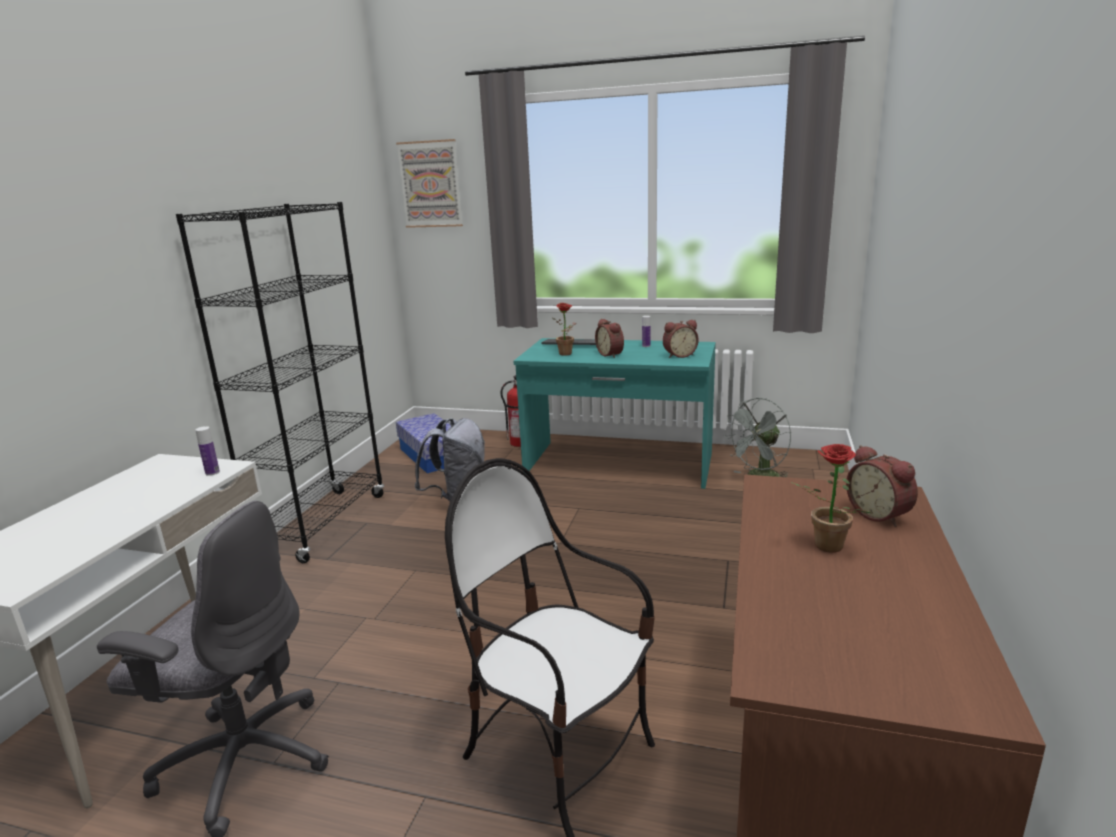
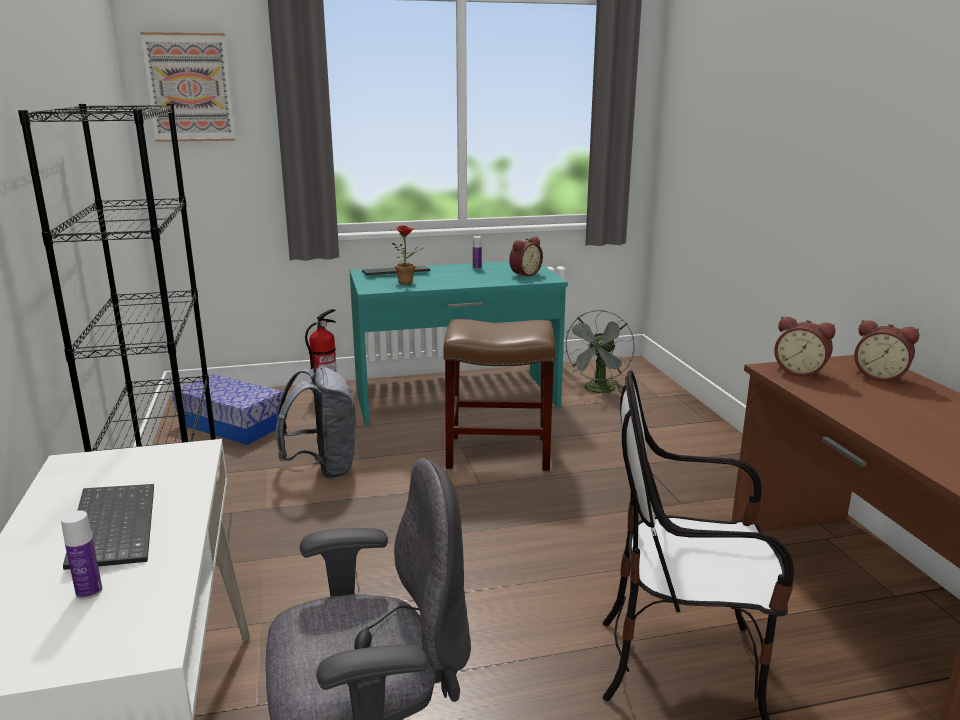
camera: 30 degrees left, 0 degrees up
bottle [195,426,220,476] -> bottle moved to [61,510,102,600]
alarm clock [595,319,624,358] -> alarm clock moved to [774,316,835,378]
potted plant [791,444,872,553] -> none
none -> keyboard [63,484,154,570]
none -> brown stool [443,319,555,471]

